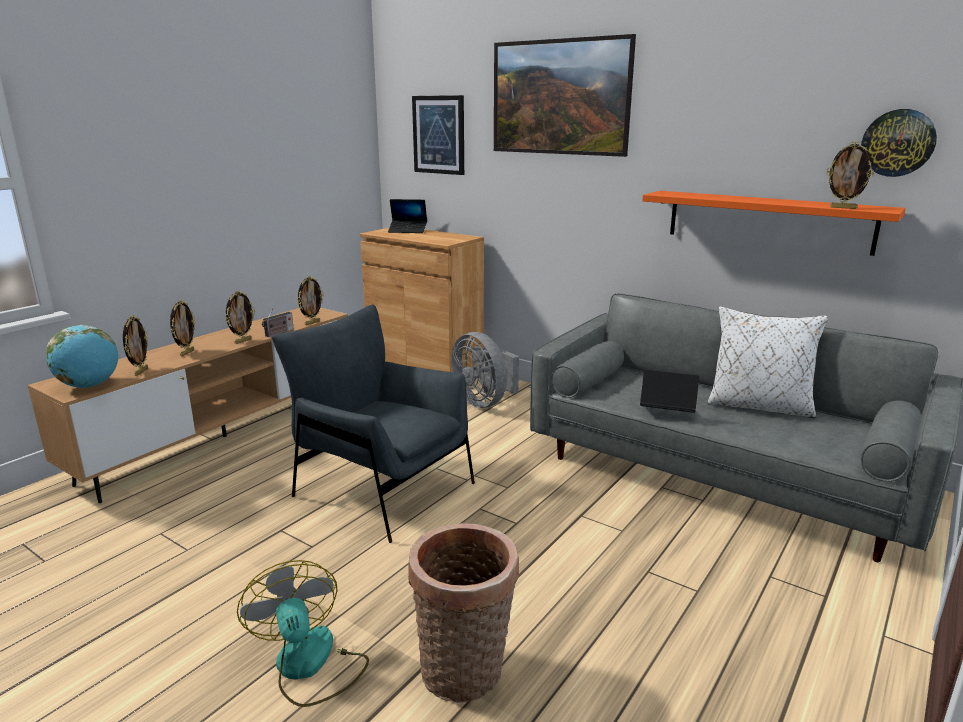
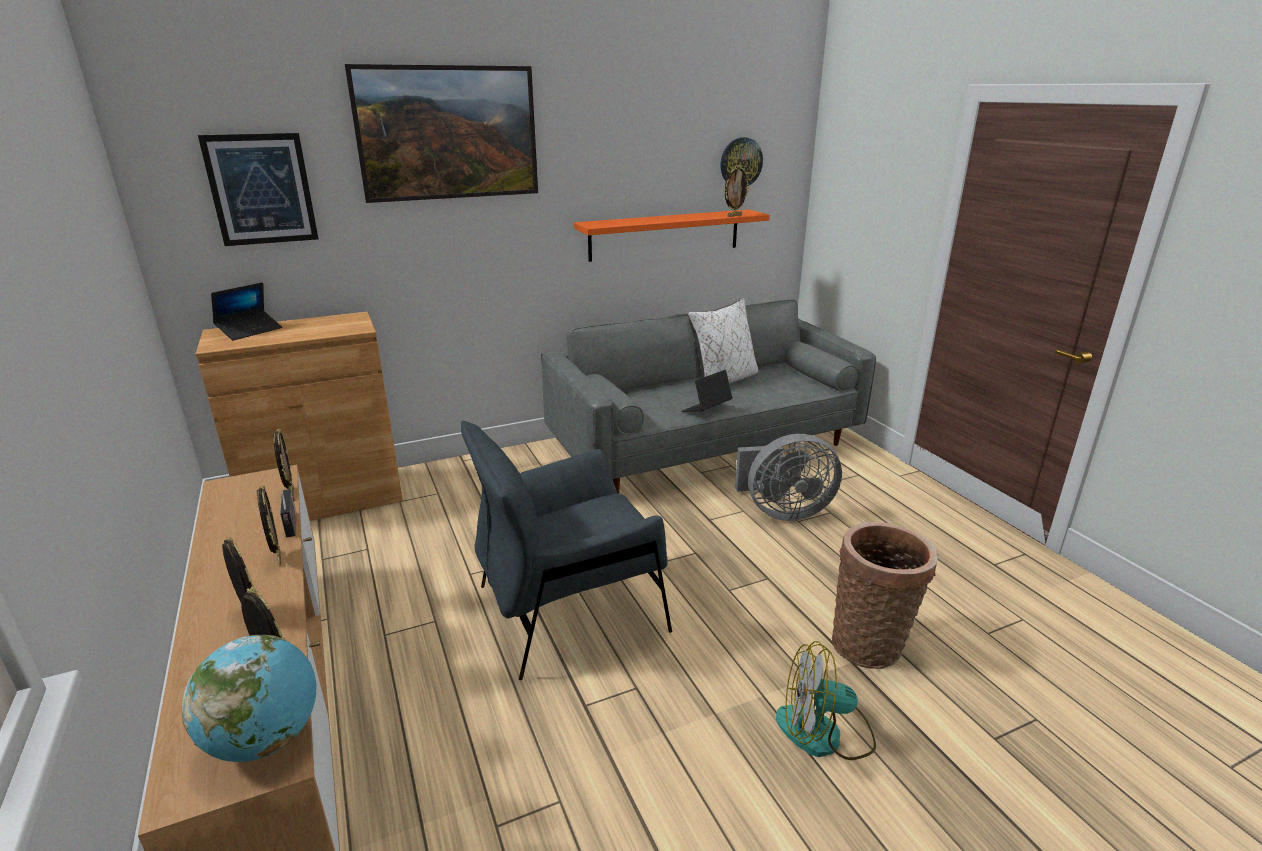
camera: 60 degrees left, 5 degrees up
grey fan [451,332,519,408] -> grey fan moved to [735,434,842,521]

